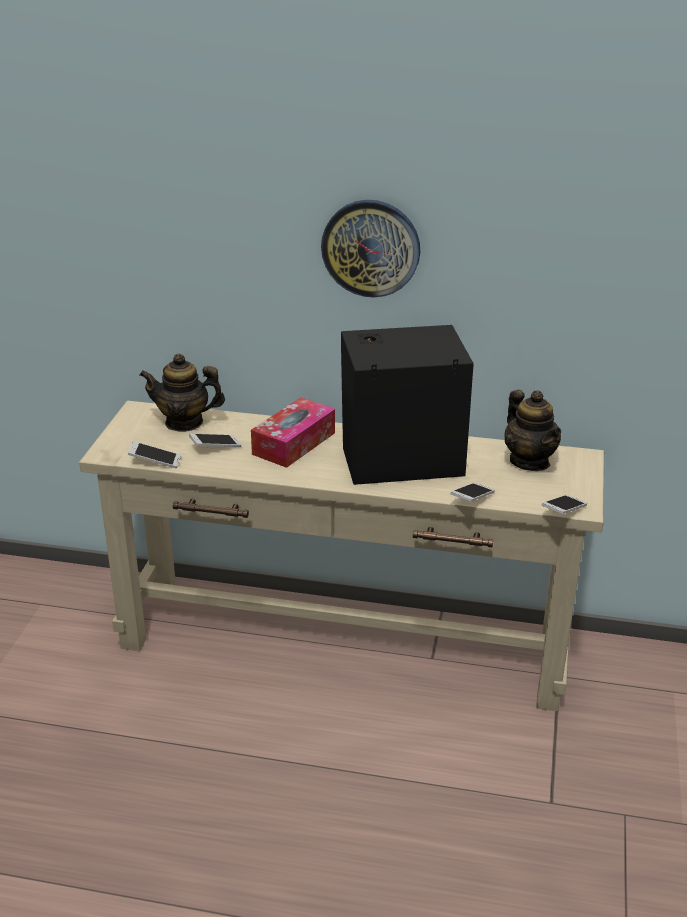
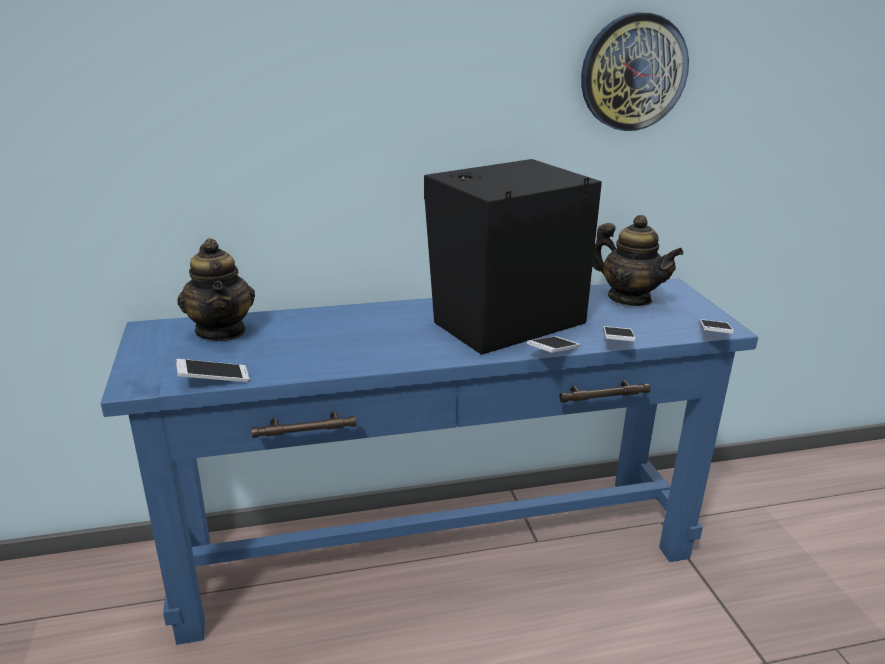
camera: 25 degrees left, 5 degrees down
beige console table [79,401,604,711] -> blue console table [100,278,758,645]
teapot [139,354,225,432] -> teapot turned 90 degrees counterclockwise [177,238,255,341]
phone [189,434,241,447] -> phone moved to [527,336,581,353]
tissue box [251,397,335,468] -> none
wall clock [321,200,420,297] -> wall clock moved to [581,12,689,131]

